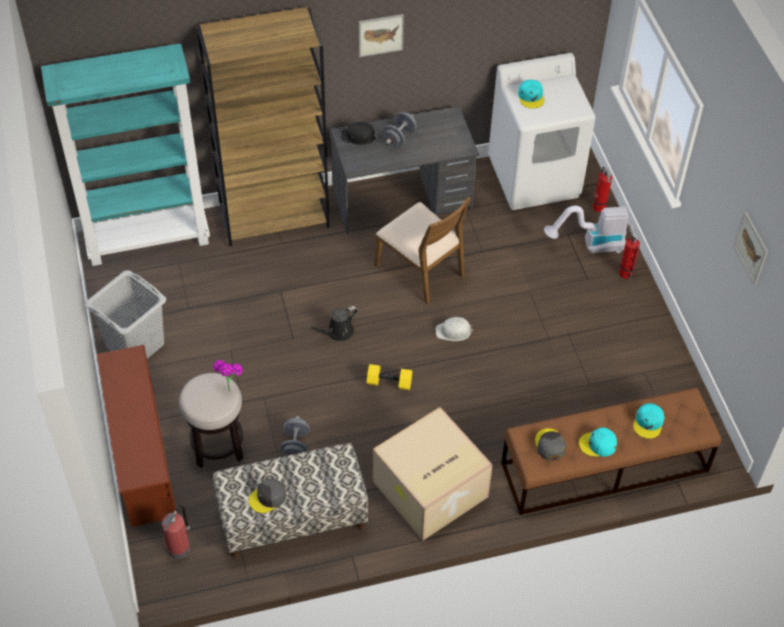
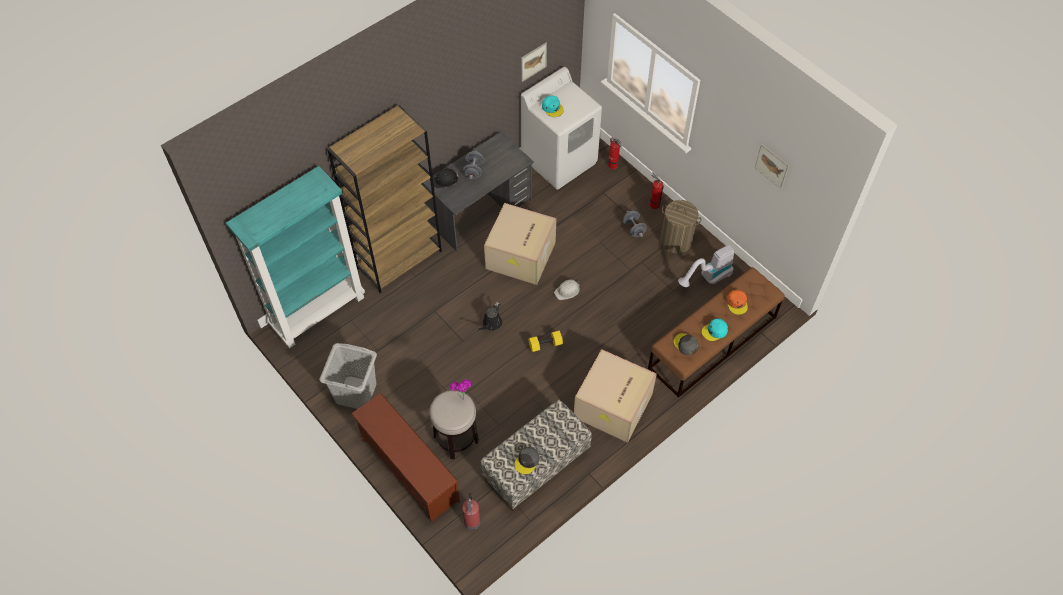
camera: 25 degrees left, 5 degrees up
grey dumbbell [280,416,310,456] -> grey dumbbell moved to [623,210,647,237]
picture [359,14,404,57] -> picture moved to [521,43,547,82]
brown chair [374,197,471,304] -> cardboard box [484,203,556,285]
vacuum cleaner [544,205,628,253] -> vacuum cleaner moved to [678,245,734,287]
turquoise cap [633,403,665,439] -> orange cap [727,290,748,315]
none -> laundry basket [660,200,701,253]

